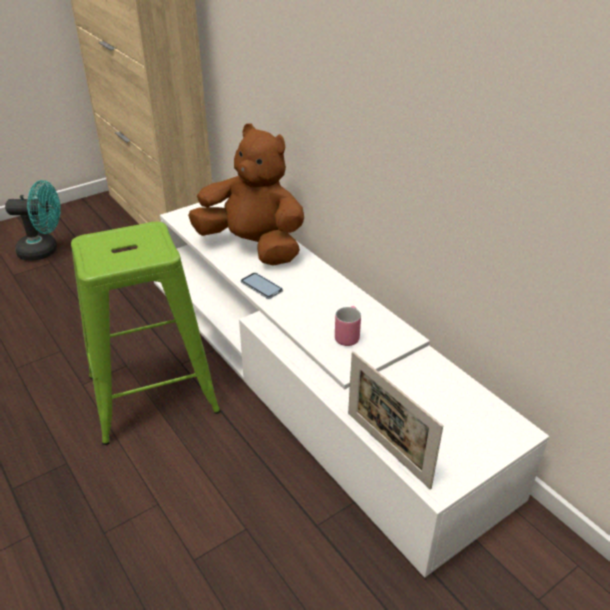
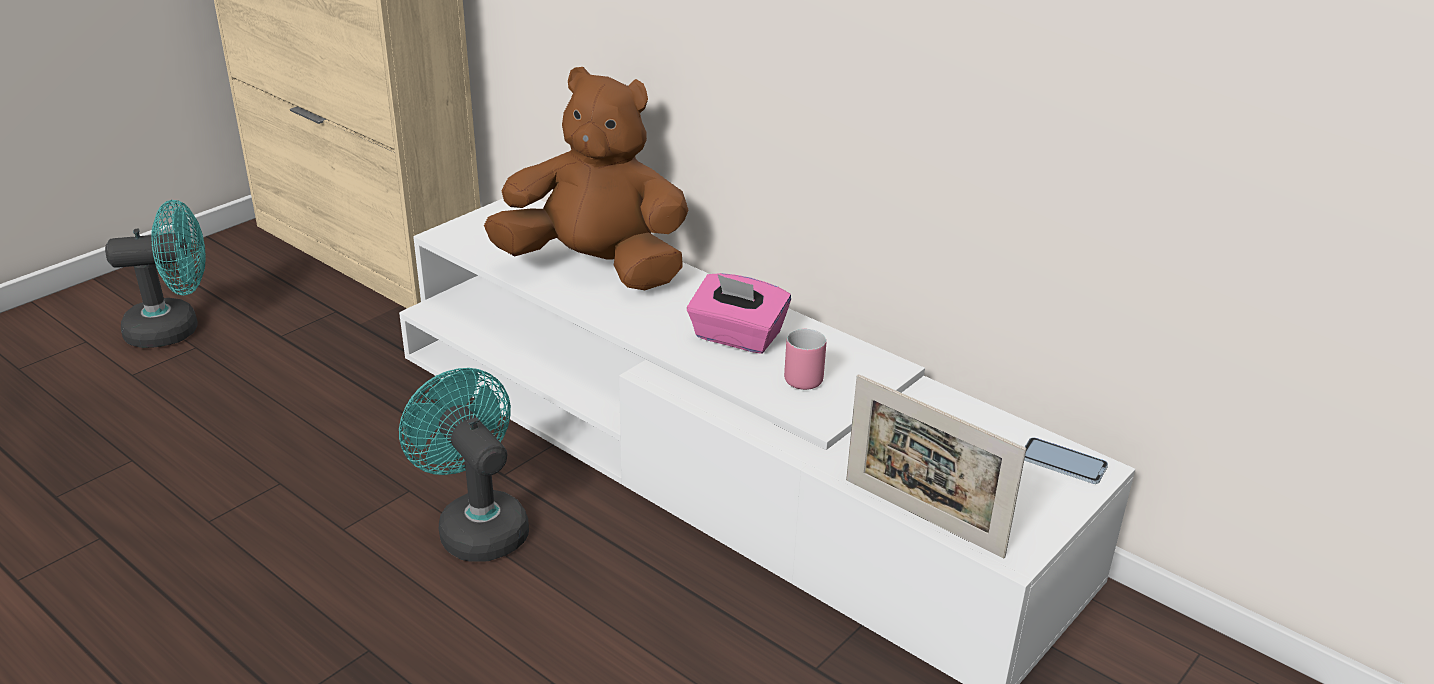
camera: 15 degrees left, 5 degrees down
green stool [71,222,221,445] -> turquoise fan [399,368,529,562]
phone [241,273,283,299] -> phone moved to [1024,437,1108,484]
none -> pink tissue box [687,273,791,354]

